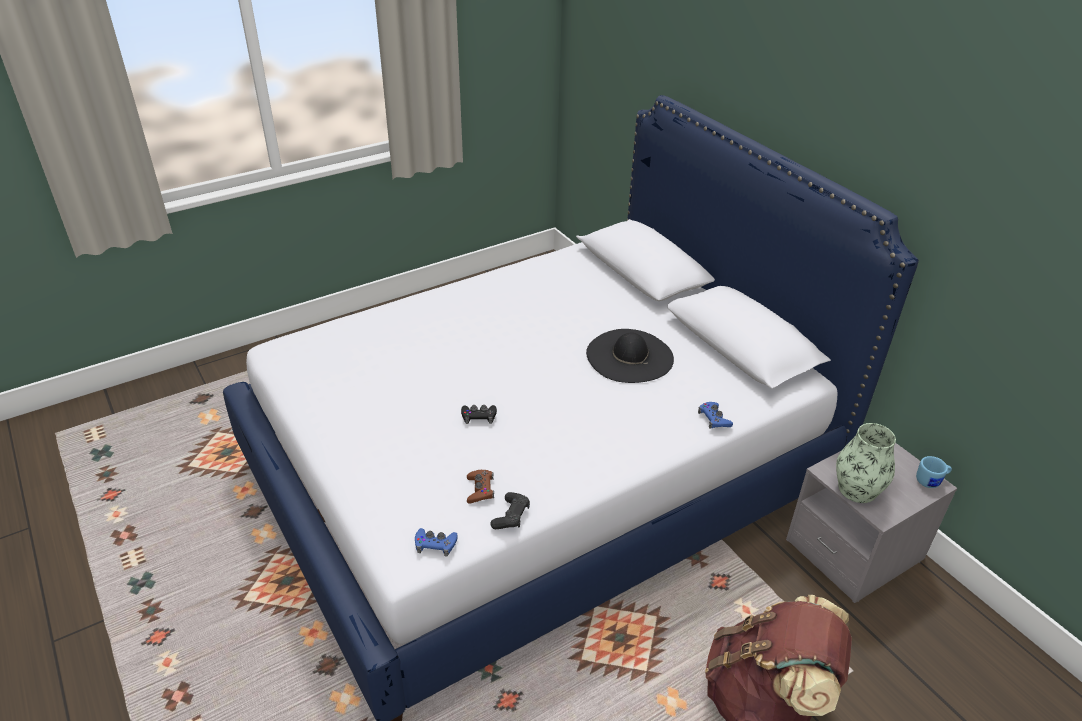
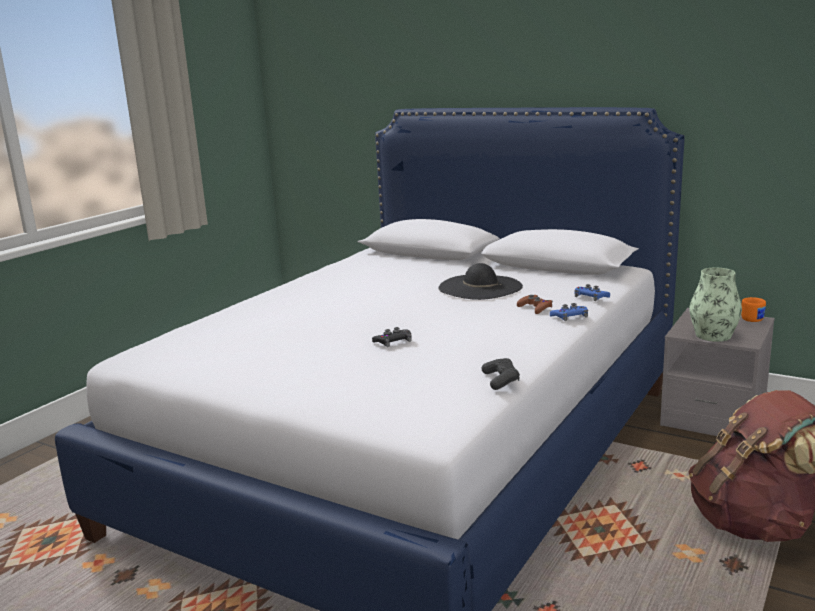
camera: 25 degrees left, 20 degrees down
blue game controller [415,528,458,557] -> blue game controller moved to [550,303,588,321]
brown game controller [467,470,494,504] -> brown game controller moved to [517,295,553,314]
blue mug [916,456,952,488] -> orange mug [741,297,766,322]

